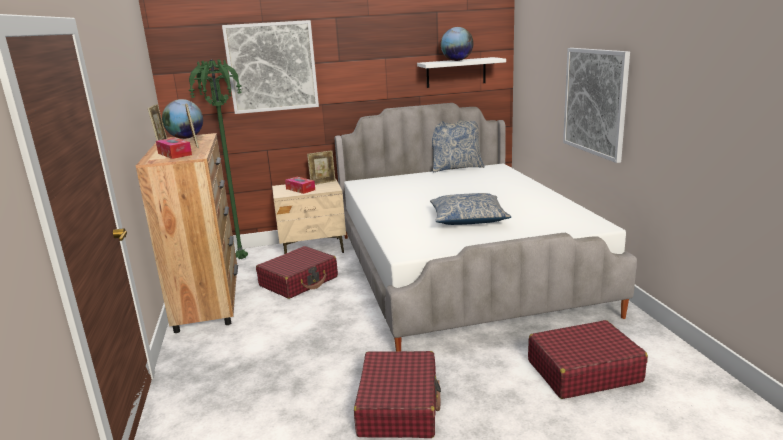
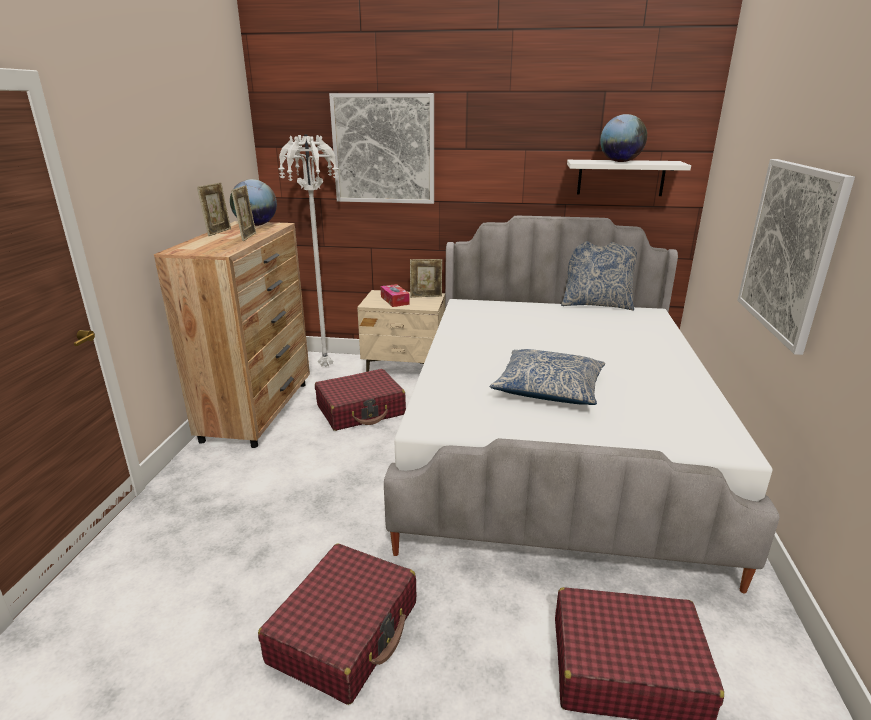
camera: 20 degrees right, 5 degrees up
tissue box [156,138,192,159] -> none
green floor lamp [189,60,248,259] -> white floor lamp [278,134,339,366]

